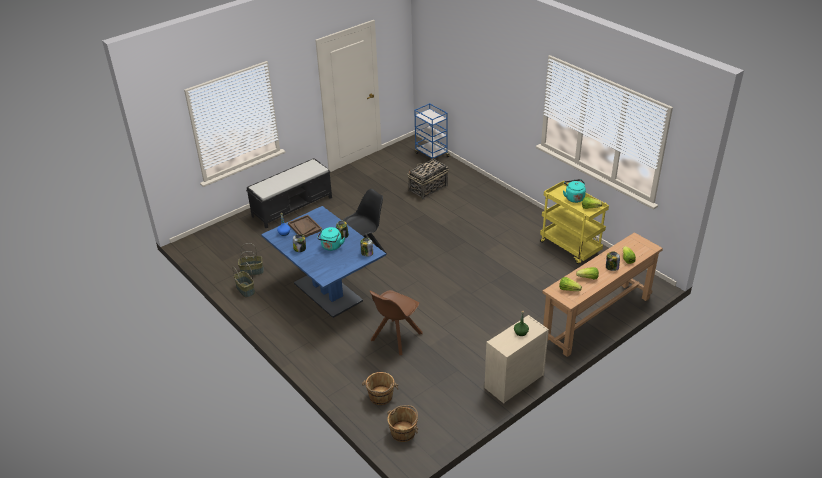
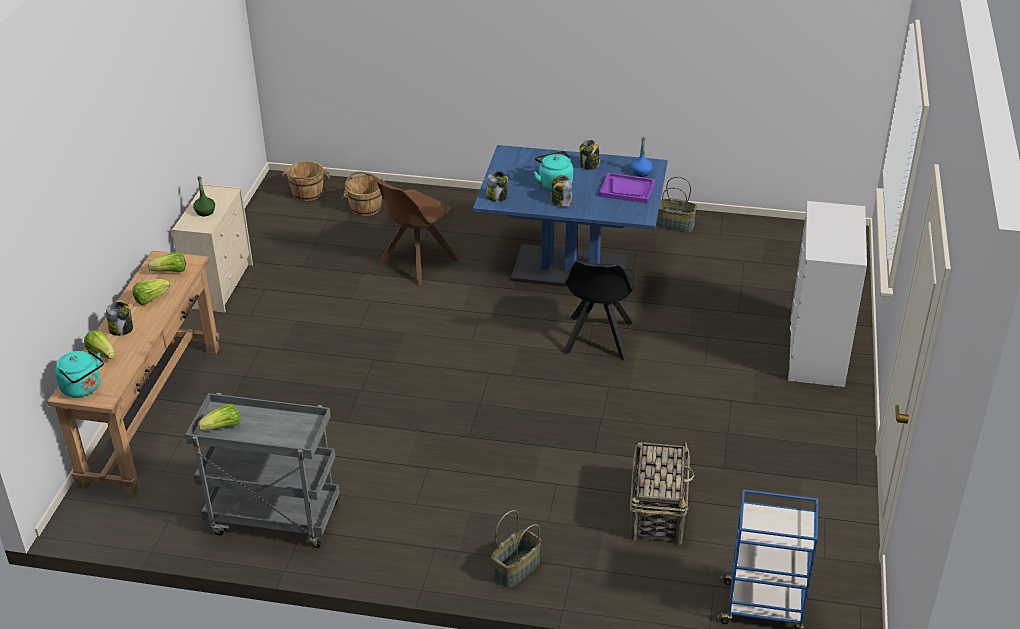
camera: 140 degrees right, 0 degrees up
basket [238,243,264,276] -> basket moved to [491,510,541,588]
black bench [246,158,332,228] -> white dresser [788,201,867,387]
brown tray [288,215,322,237] -> purple tray [599,173,655,203]
brown chair [370,290,423,355] -> brown chair turned 135 degrees counterclockwise [374,177,459,285]
yellow cart [540,181,609,264] -> grey cart [185,393,340,548]
turquoise kettle [563,179,586,203] -> turquoise kettle moved to [55,350,104,397]

